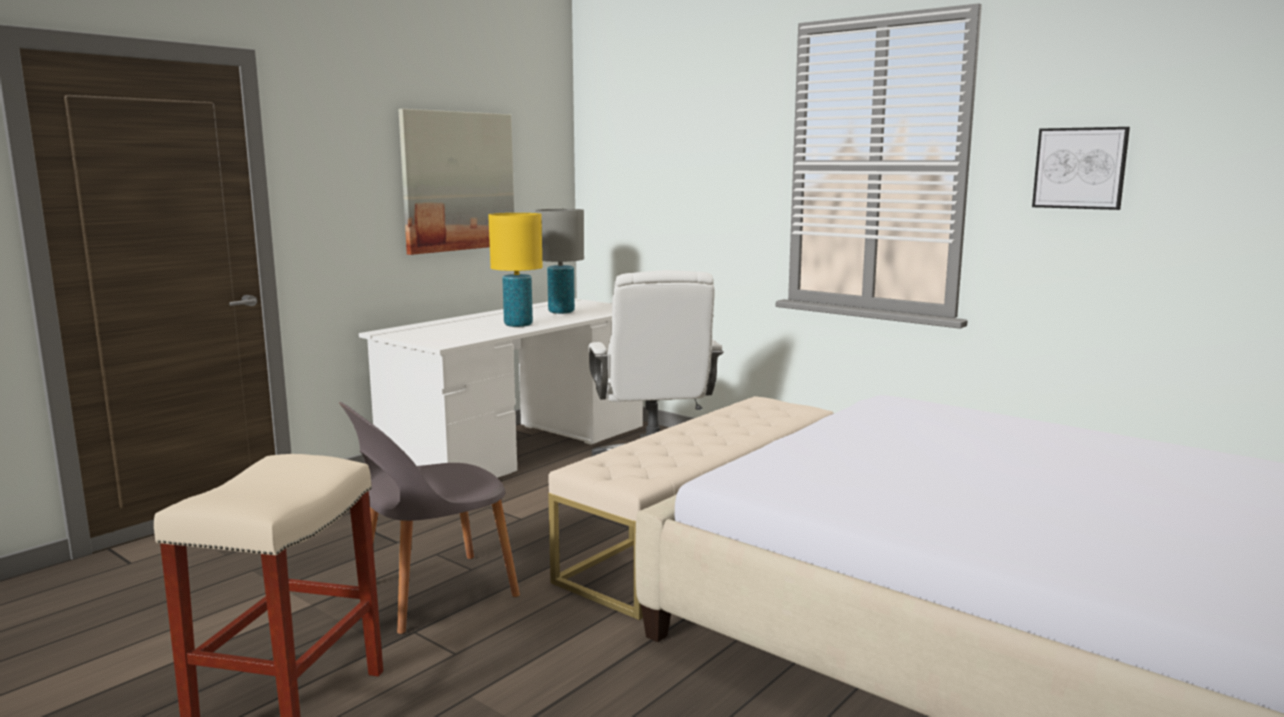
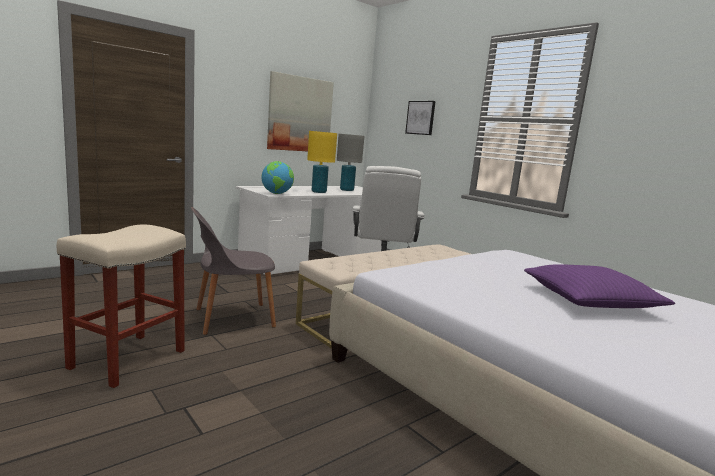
camera: 10 degrees right, 0 degrees up
picture [1032,127,1130,210] -> picture moved to [405,101,436,135]
none -> globe [261,161,294,194]
none -> purple pillow [524,264,675,308]

